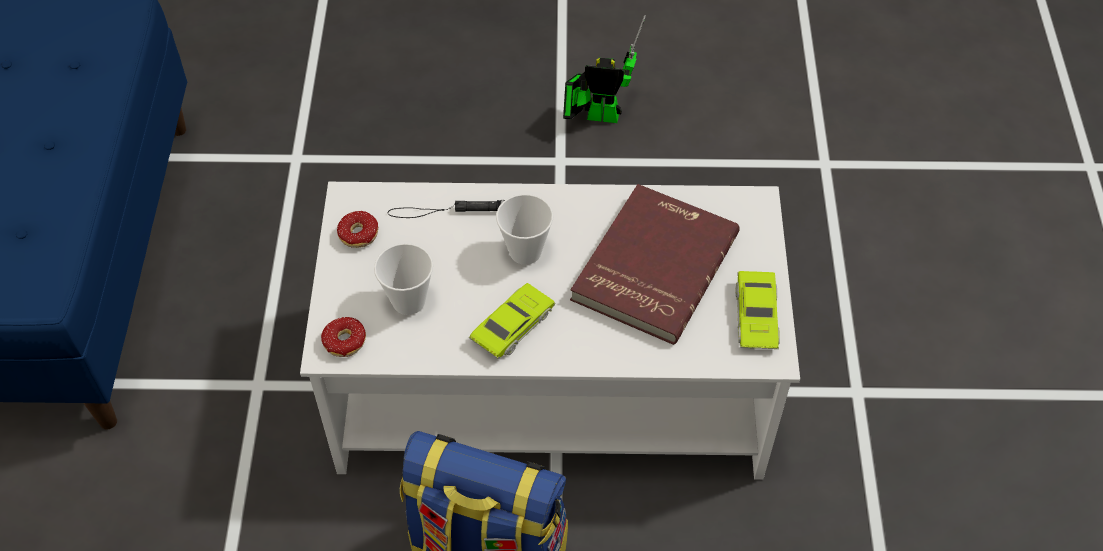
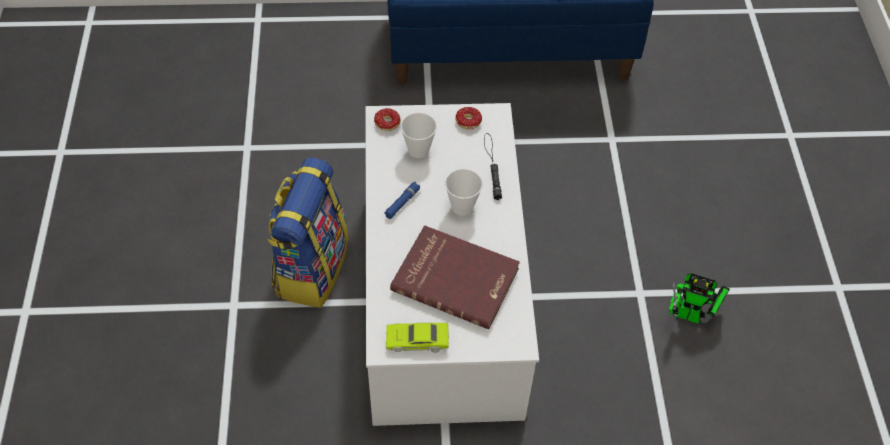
camera: 85 degrees right, 0 degrees up
green toy car [469,283,556,359] -> blue flashlight [384,182,420,219]
toy robot [563,15,646,123] -> toy robot turned 105 degrees clockwise [669,273,730,324]

